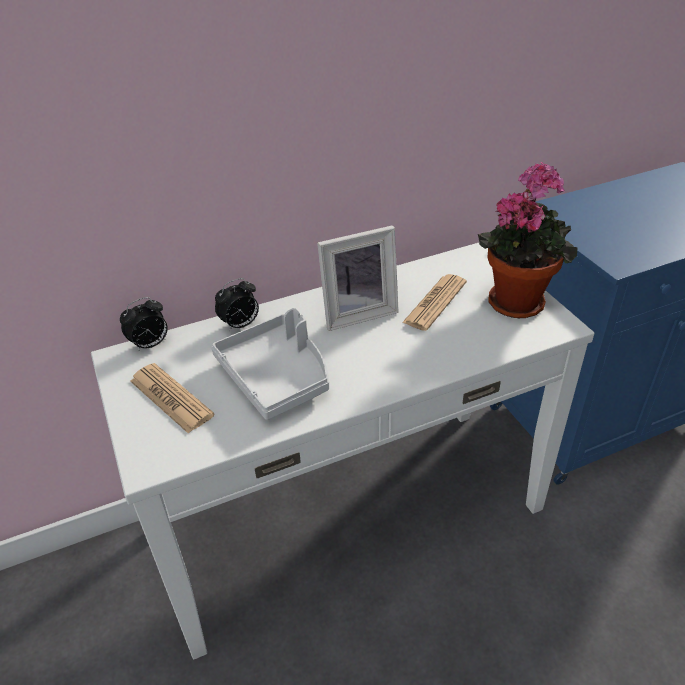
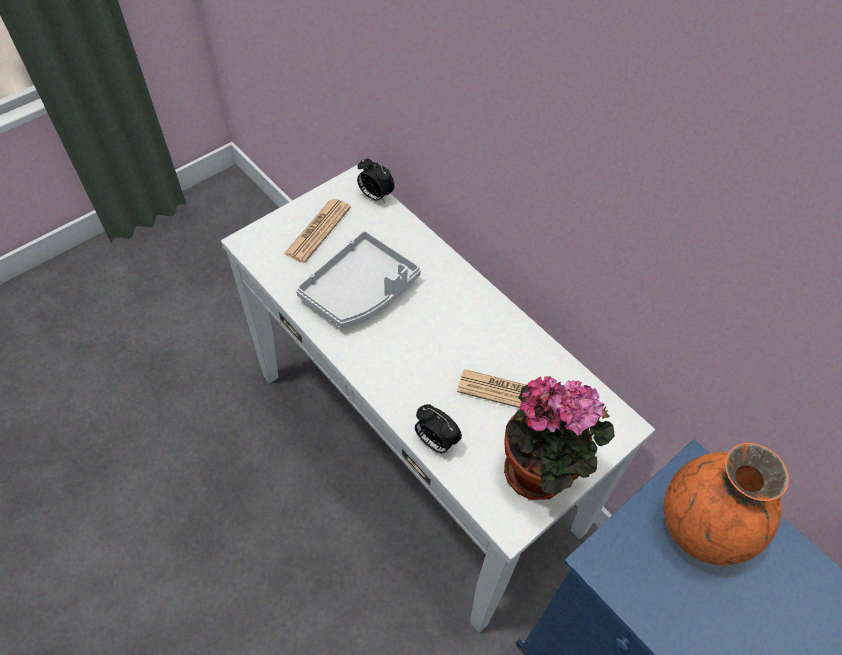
camera: 70 degrees right, 15 degrees up
alarm clock [215,278,259,331] -> alarm clock moved to [415,404,462,453]
picture frame [317,225,399,331] -> none
none -> orange vase [663,443,789,565]

